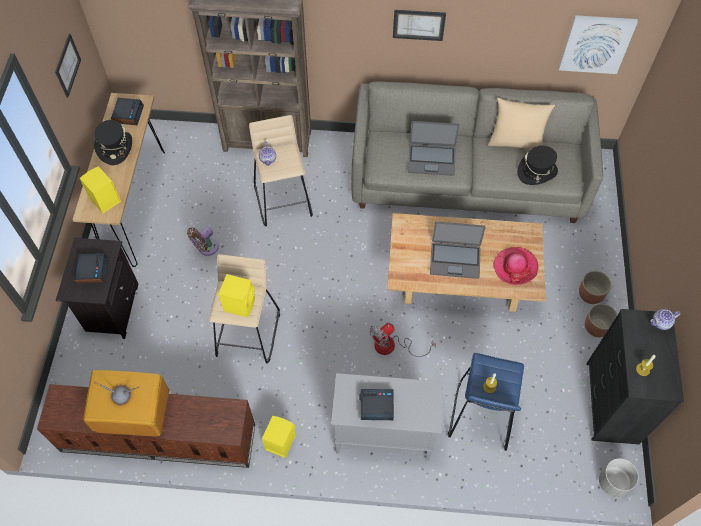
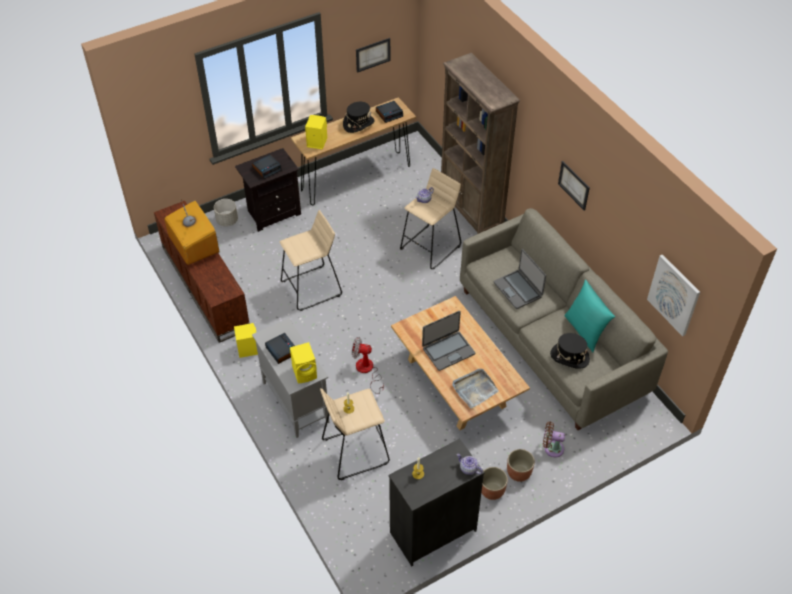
camera: 55 degrees right, 10 degrees down
brown fan [187,227,219,256] -> brown fan moved to [543,421,565,458]
yellow speaker [218,274,255,317] -> yellow speaker moved to [290,342,317,384]
laptop [430,222,486,279] -> laptop turned 90 degrees counterclockwise [422,311,475,371]
blue stool [448,353,524,451] -> beige stool [320,388,390,480]
beige pillow [488,98,555,150] -> turquoise pillow [564,280,615,353]
hat [493,247,538,285] -> grey tray [452,369,499,408]
grey planter [599,458,639,497] -> grey planter moved to [214,199,238,227]

